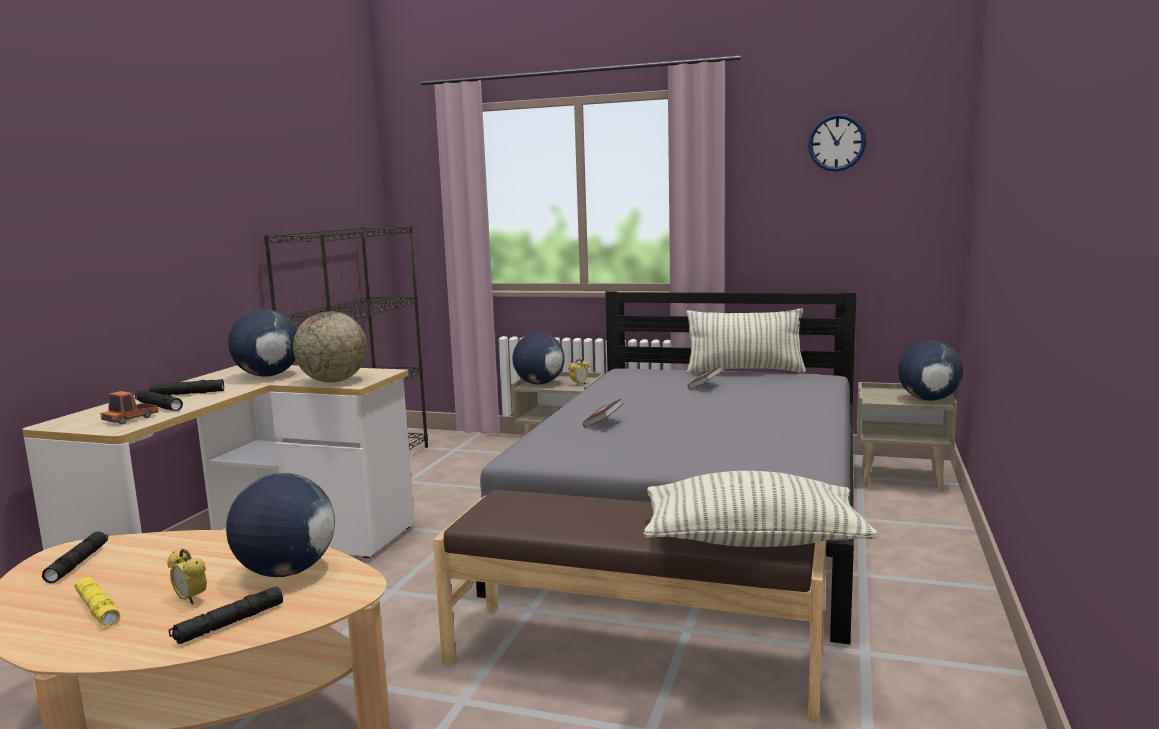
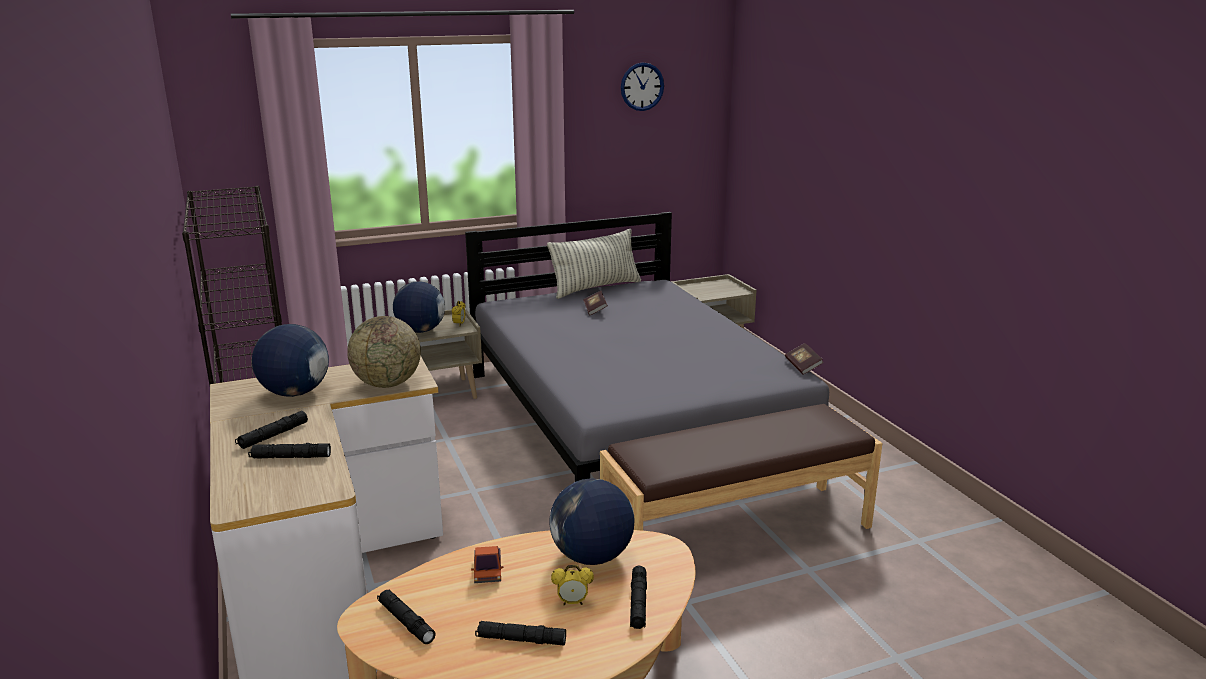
camera: 40 degrees left, 10 degrees up
yellow flashlight [75,577,120,628] -> black flashlight [475,621,566,645]
toy truck [100,391,158,424] -> toy truck moved to [471,546,504,583]
book [583,399,624,428] -> book moved to [785,343,824,375]
pillow [643,471,878,547] -> none
globe [898,340,963,401] -> none

